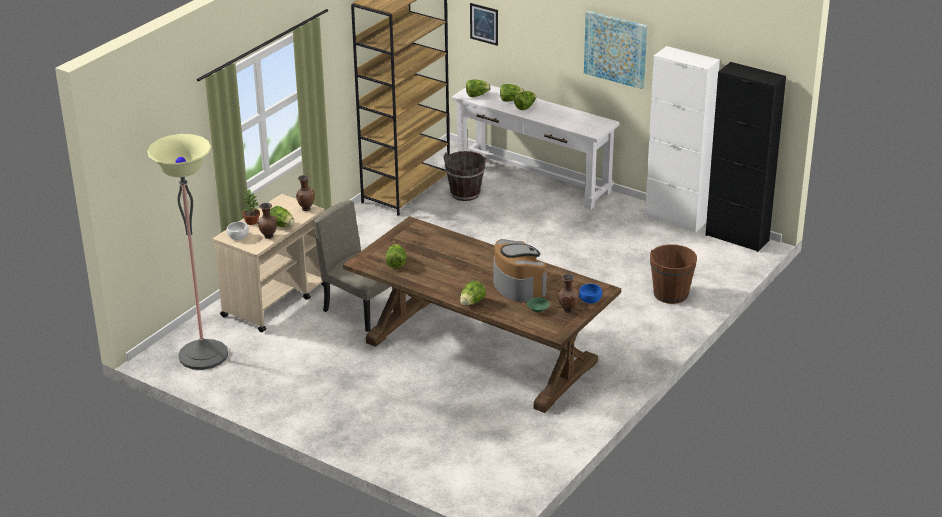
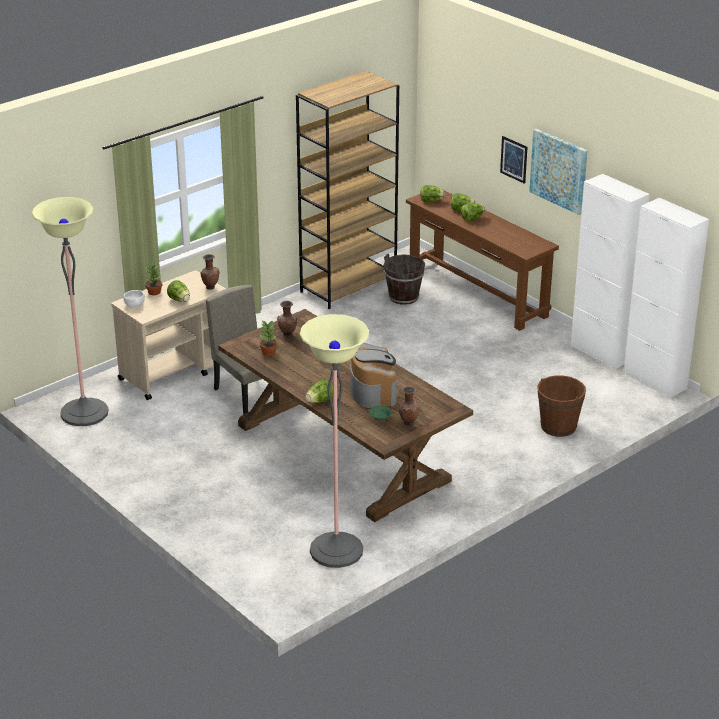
camera: 15 degrees right, 0 degrees up
brown vase [257,203,277,239] -> brown vase moved to [277,301,297,337]
lettuce [386,244,407,269] -> potted plant [259,321,278,356]
white console table [451,85,620,210] -> brown console table [406,188,559,331]
picture [470,3,498,46] -> picture moved to [500,136,527,184]
blue bowl [578,284,602,304] -> none
black cabinet [705,62,786,252] -> white cabinet [623,198,709,398]
none -> floor lamp [300,314,369,568]

